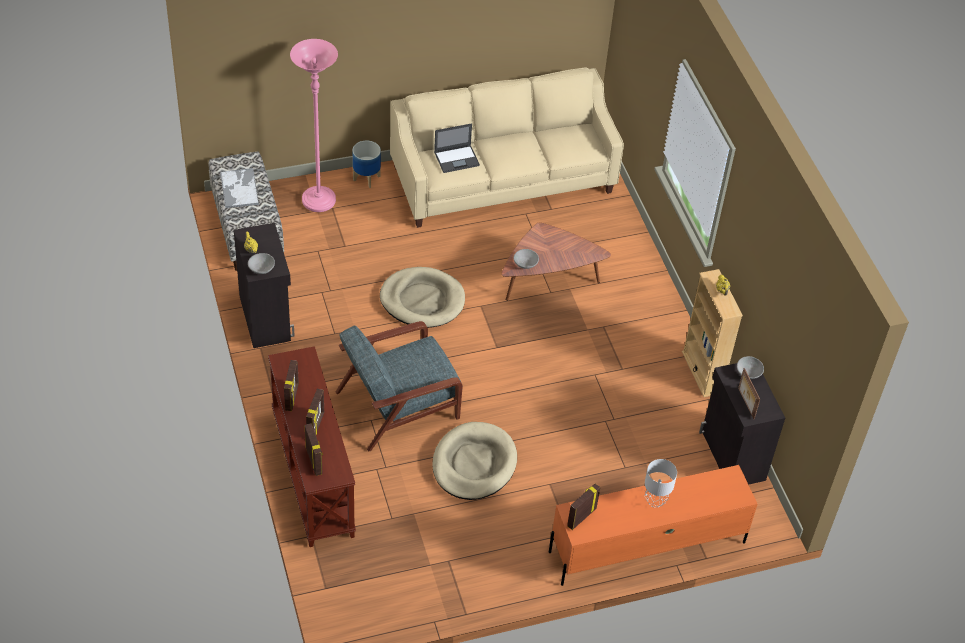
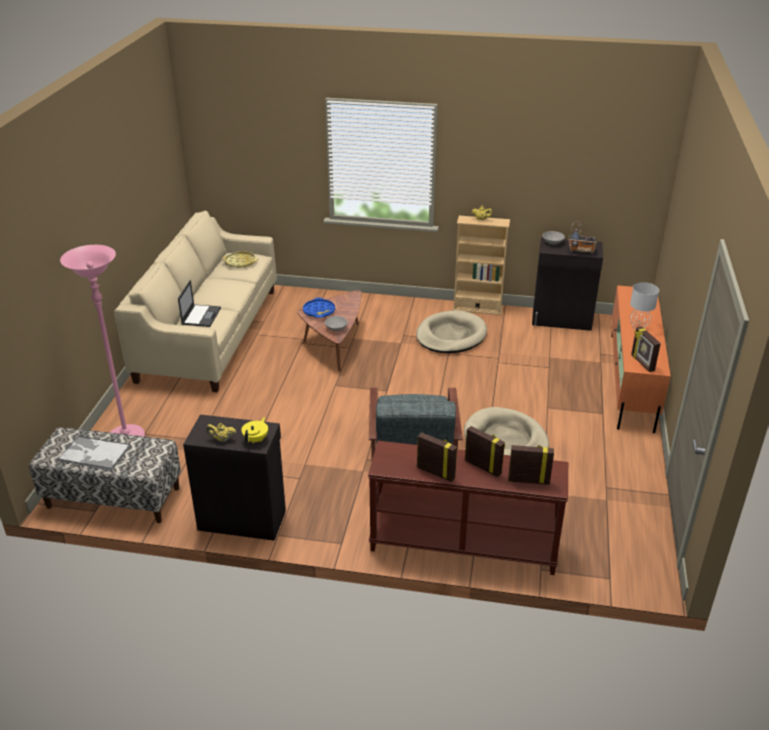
camera: 60 degrees left, 15 degrees down
grey bowl [248,253,275,274] -> yellow teapot [241,417,268,443]
planter [353,141,381,188] -> none
beige dog bed [380,267,465,328] -> beige dog bed moved to [416,310,487,353]
picture frame [738,368,760,419] -> radio [569,221,596,254]
none -> yellow tray [222,251,258,268]
none -> blue tray [303,298,335,318]

